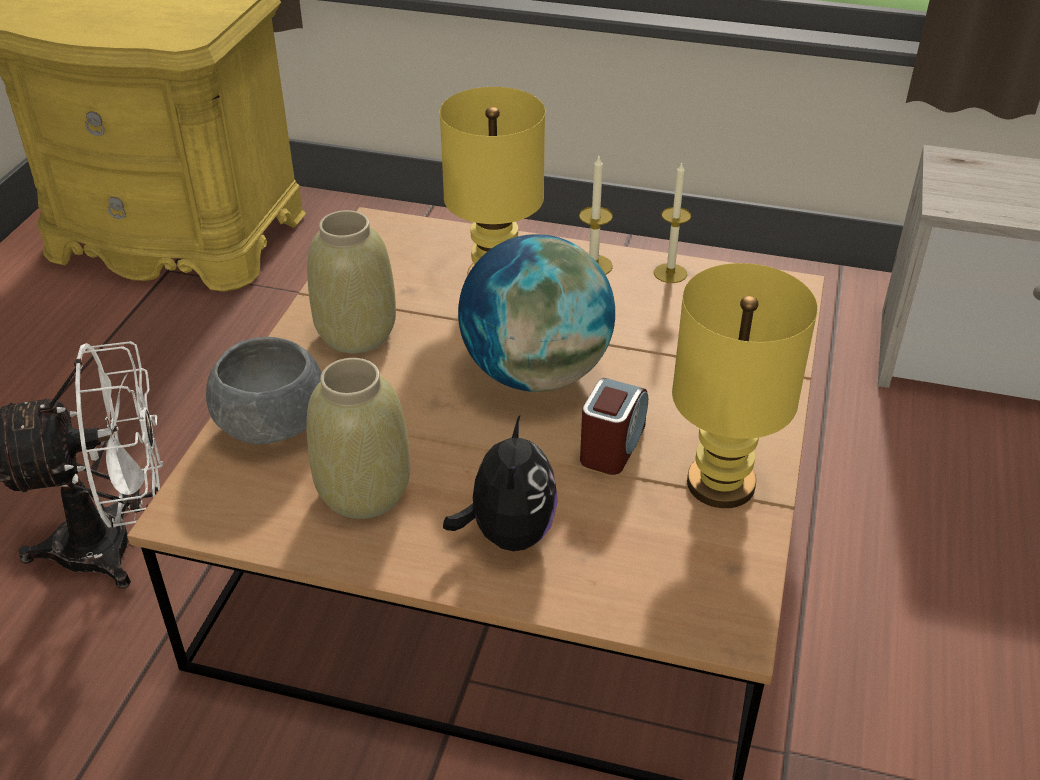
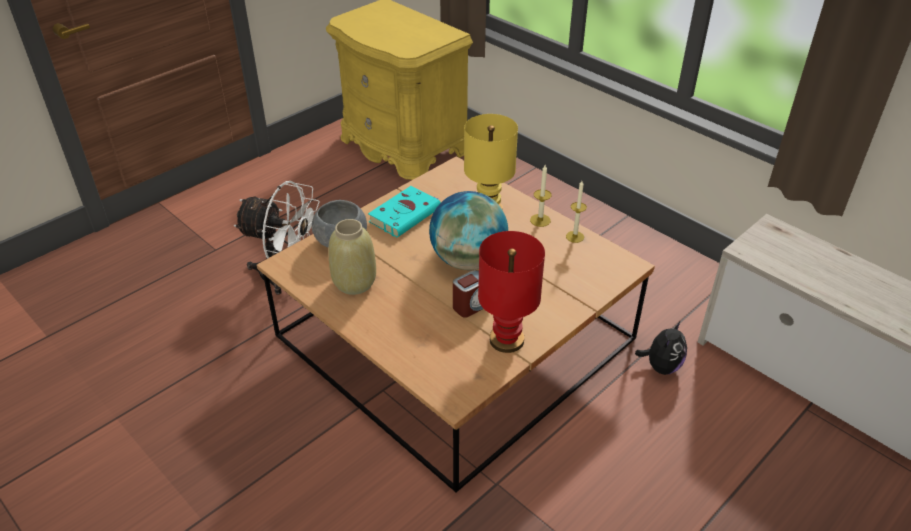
camera: 30 degrees right, 0 degrees up
beige vase [307,210,396,353] -> turquoise book [368,186,441,238]
plush toy [443,414,558,551] -> plush toy moved to [635,321,687,375]
yellow table lamp [672,263,818,508] -> red table lamp [478,231,545,353]

